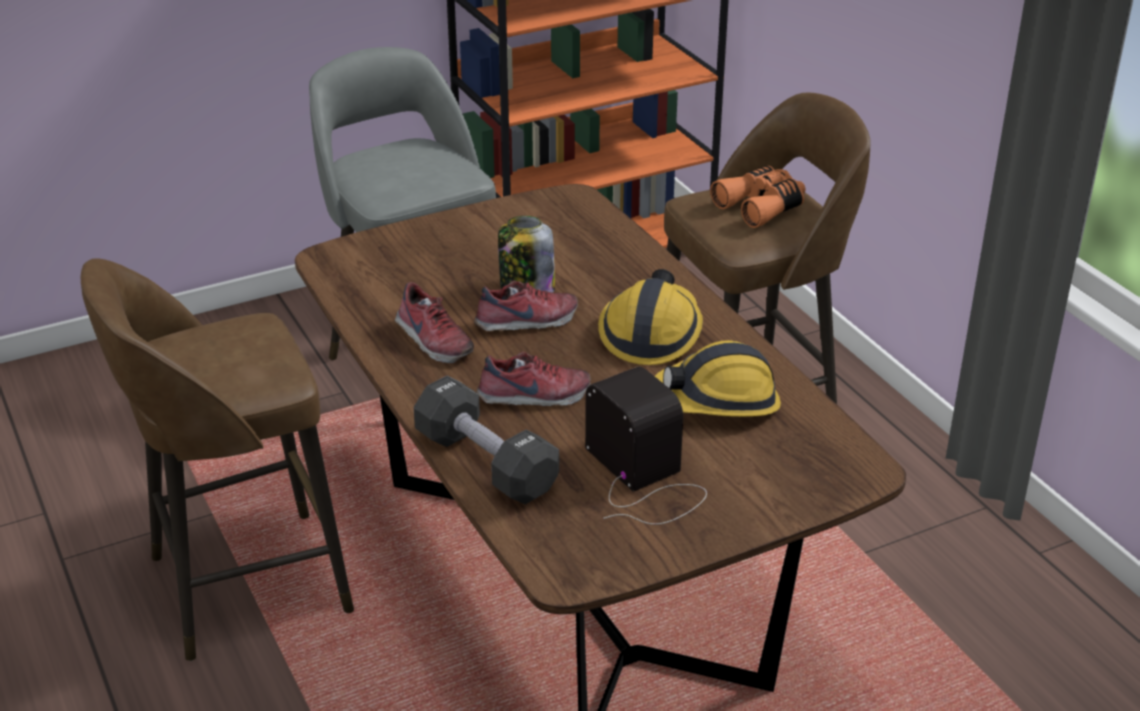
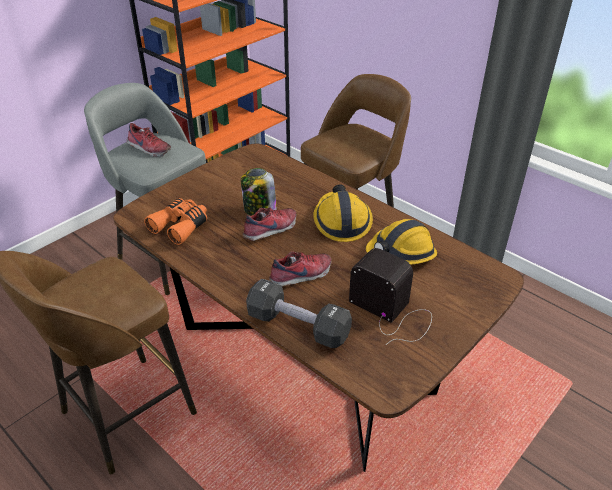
camera: 20 degrees left, 5 degrees up
shoe [395,282,474,363] -> shoe moved to [127,123,171,157]
orange binoculars [710,166,805,228] -> orange binoculars moved to [144,198,207,245]

